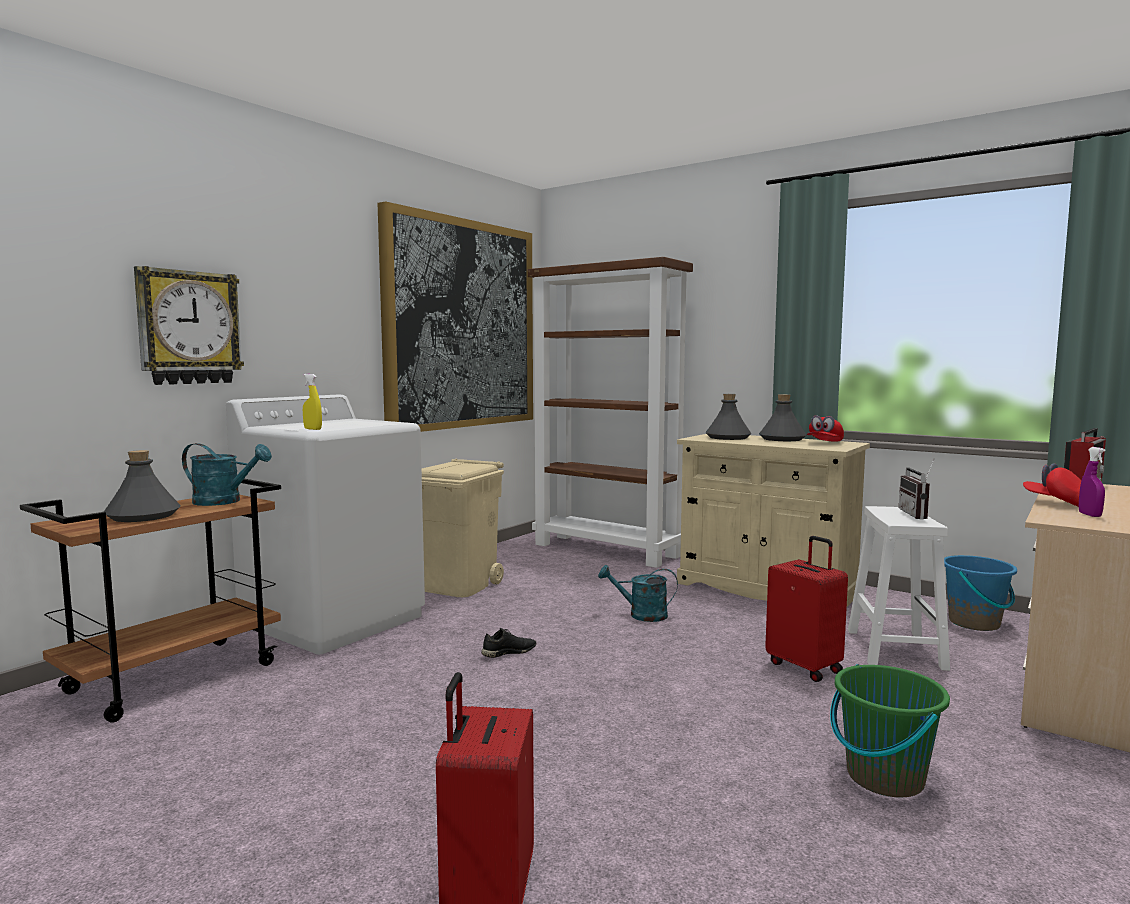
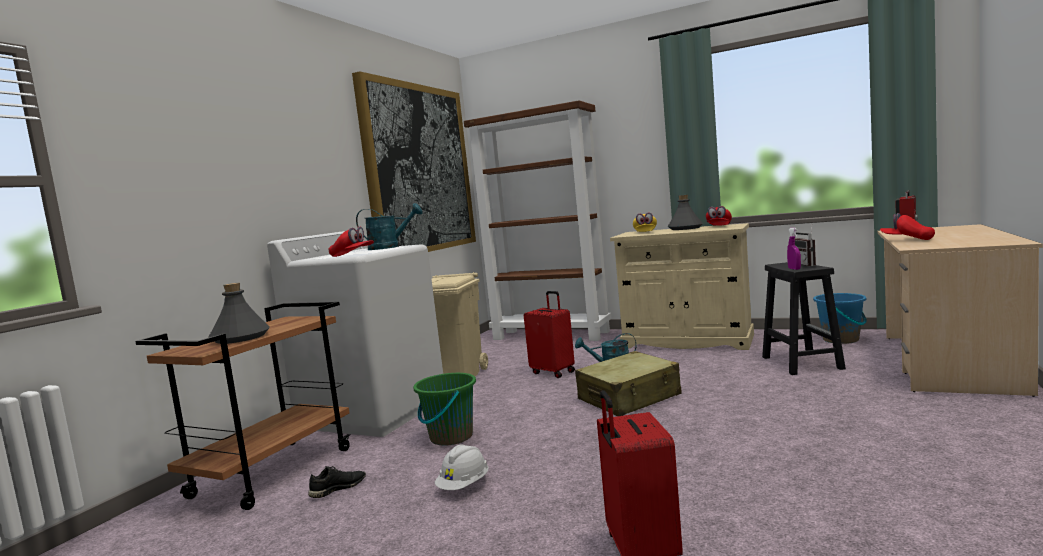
camera: 10 degrees left, 0 degrees up
wall clock [134,266,244,385] -> none
turquoise watering can [182,443,272,506] -> turquoise watering can moved to [356,203,423,250]
yellow spray bottle [303,374,322,430] -> red cap [329,227,374,257]
black shoe [481,628,536,658] -> black shoe moved to [308,466,366,498]
grey bottle [706,394,751,440] -> yellow cap [633,212,657,232]
red suitcase [765,536,848,682] -> red suitcase moved to [524,291,575,378]
green bucket [830,664,950,798] -> green bucket moved to [413,373,476,446]
white stool [848,506,950,671] -> black stool [762,262,846,375]
purple spray bottle [1079,447,1105,517] -> purple spray bottle moved to [787,228,801,270]
none -> white hard hat [435,444,489,490]
none -> beige suitcase [575,351,681,416]

